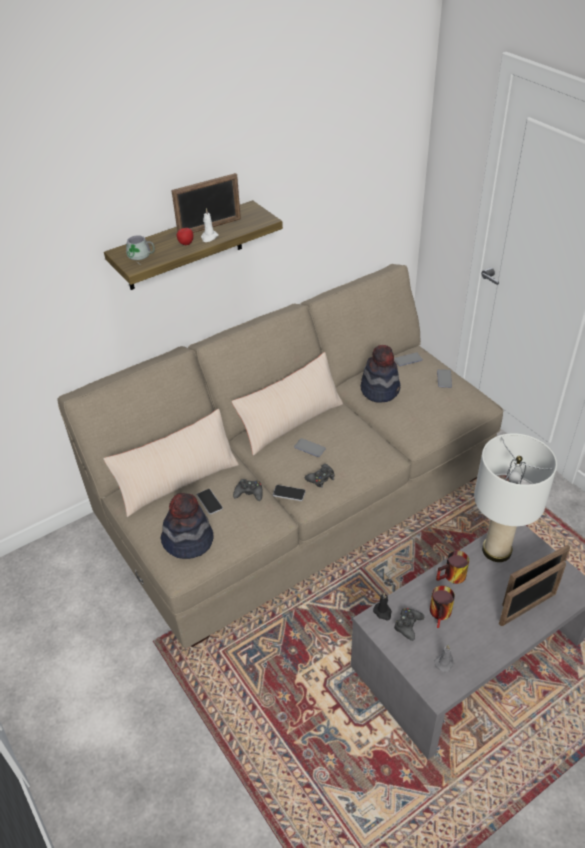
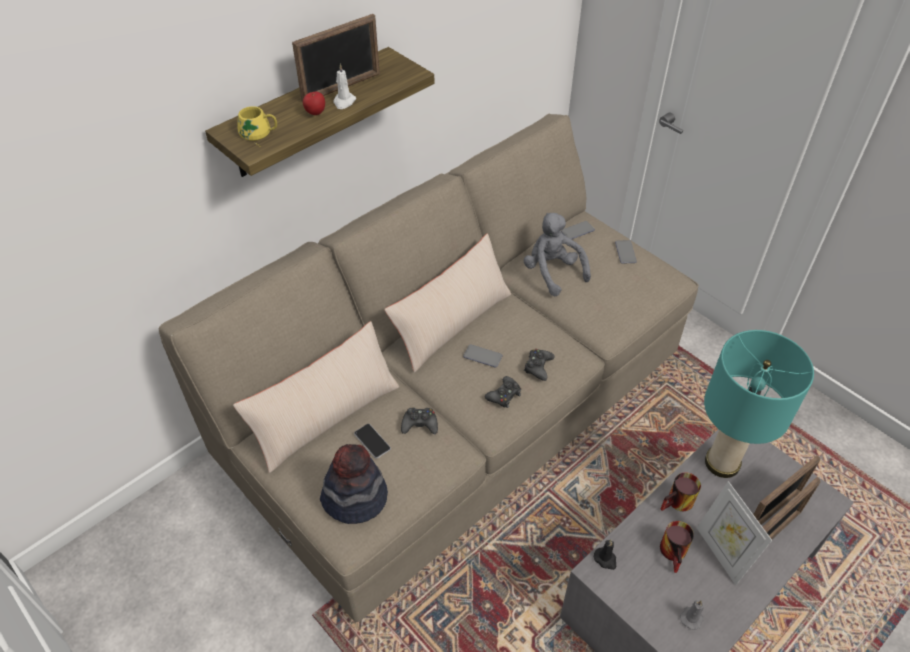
camera: 10 degrees left, 5 degrees up
grey mug [126,235,155,265] -> yellow mug [237,106,277,147]
phone [273,485,306,501] -> none
hat [361,345,400,403] -> grey plush toy [524,213,591,296]
black game controller [394,608,424,641] -> black game controller moved to [524,349,554,381]
white table lamp [474,433,557,562] -> turquoise table lamp [704,330,814,478]
none -> picture frame [697,481,772,585]

